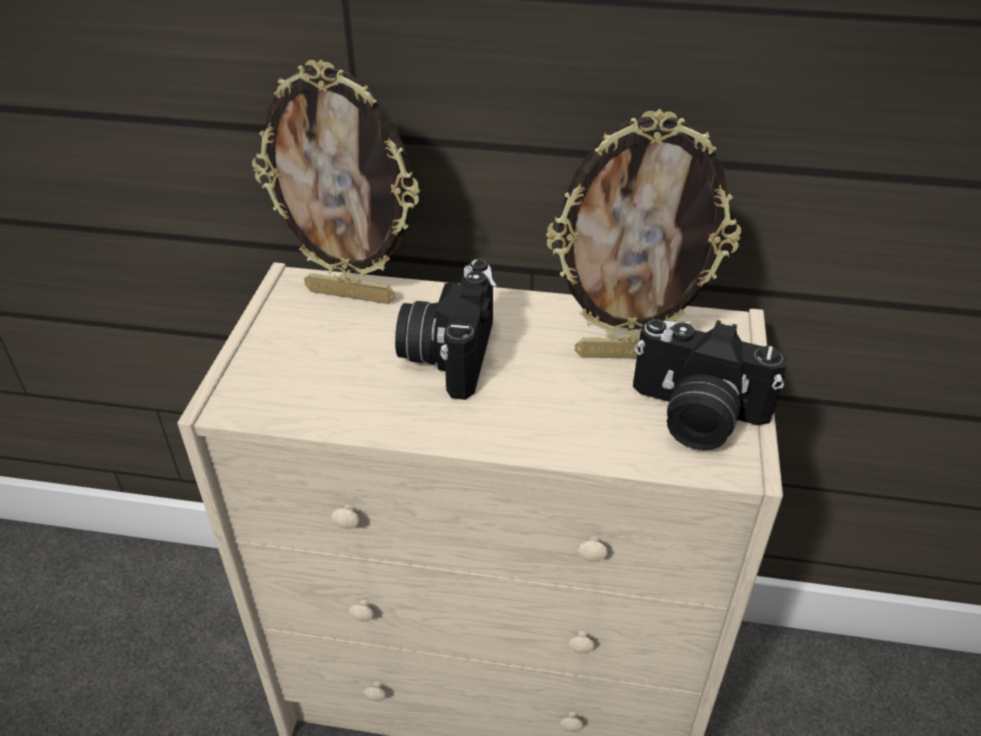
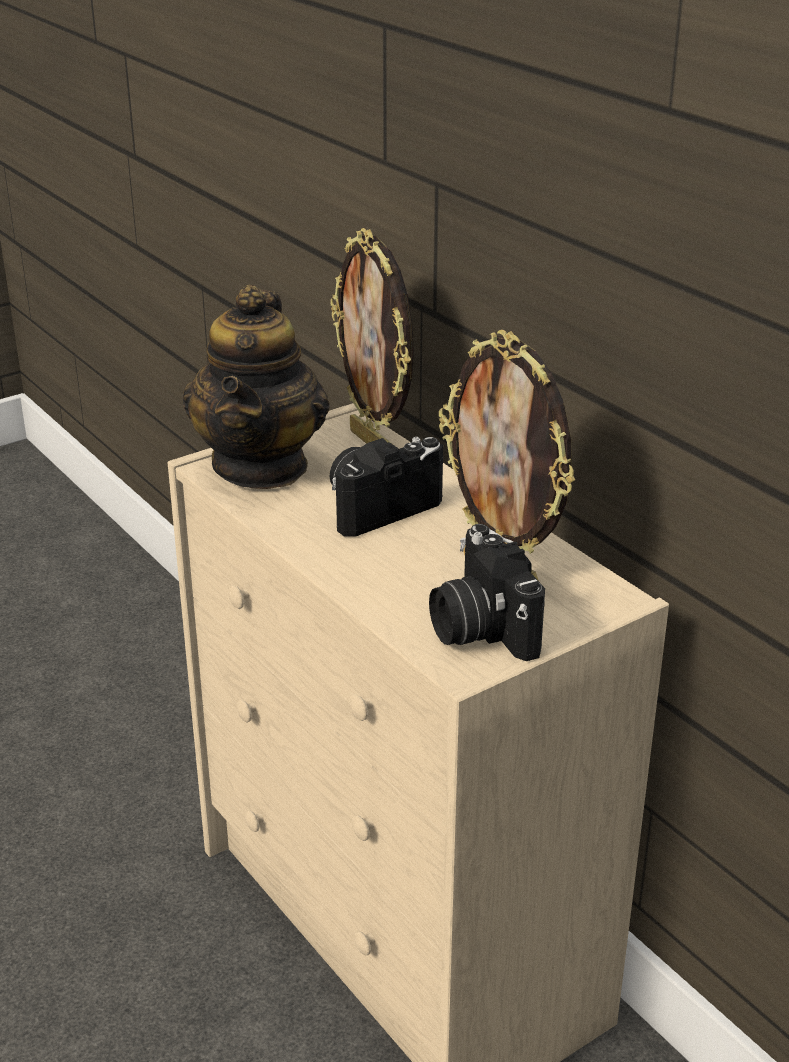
camera: 45 degrees right, 10 degrees down
none -> teapot [183,284,329,489]

